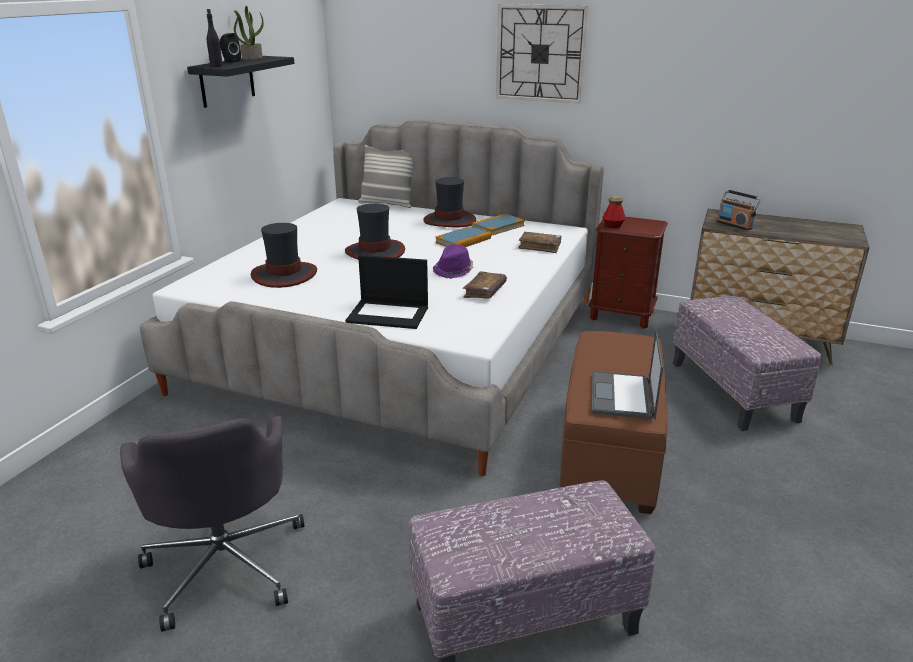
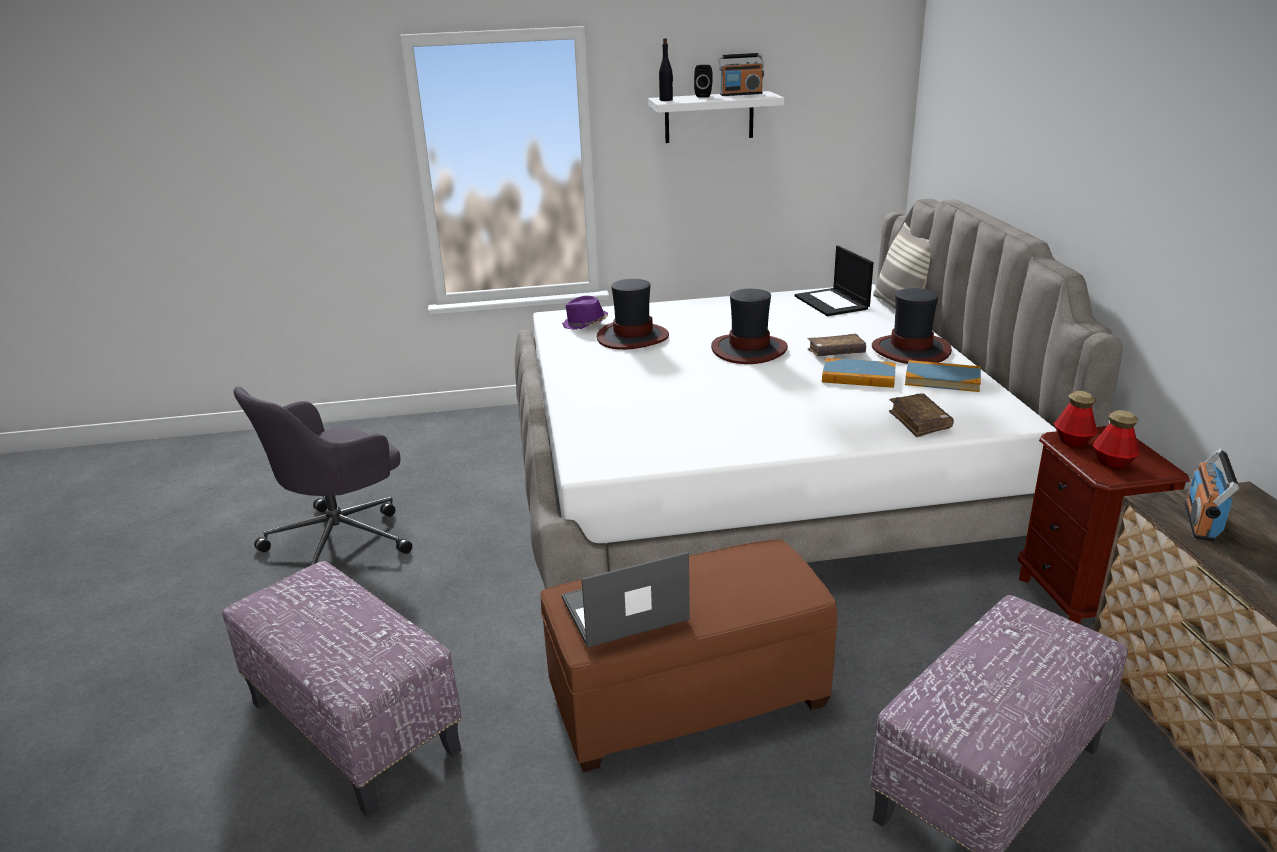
camera: 60 degrees right, 0 degrees up
black shelf [187,56,295,108] -> white shelf [648,91,784,143]
potted plant [234,6,264,60] -> radio [718,53,764,96]
laptop [345,255,428,329] -> laptop moved to [795,246,874,316]
purple hat [433,244,473,279] -> purple hat moved to [562,296,608,330]
brown book [463,271,507,299] -> brown book moved to [808,333,866,356]
wall clock [496,4,588,104] -> none
none -> bottle [1093,410,1140,469]

